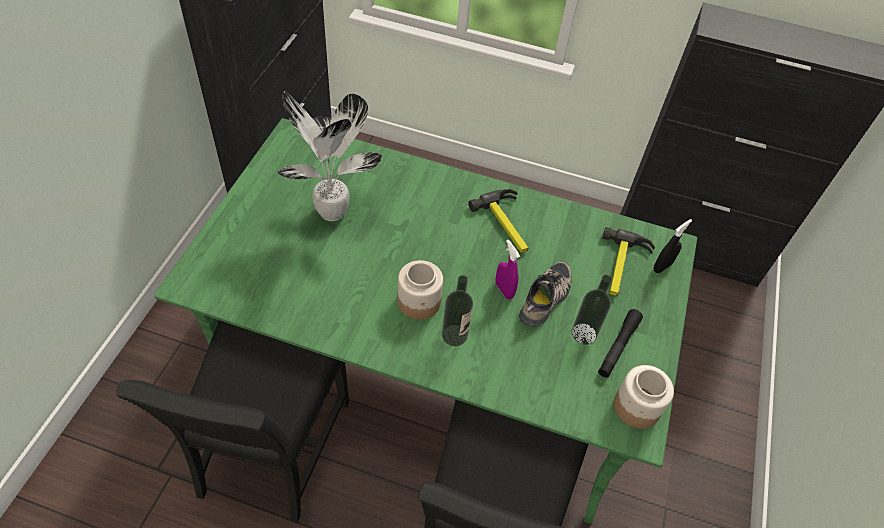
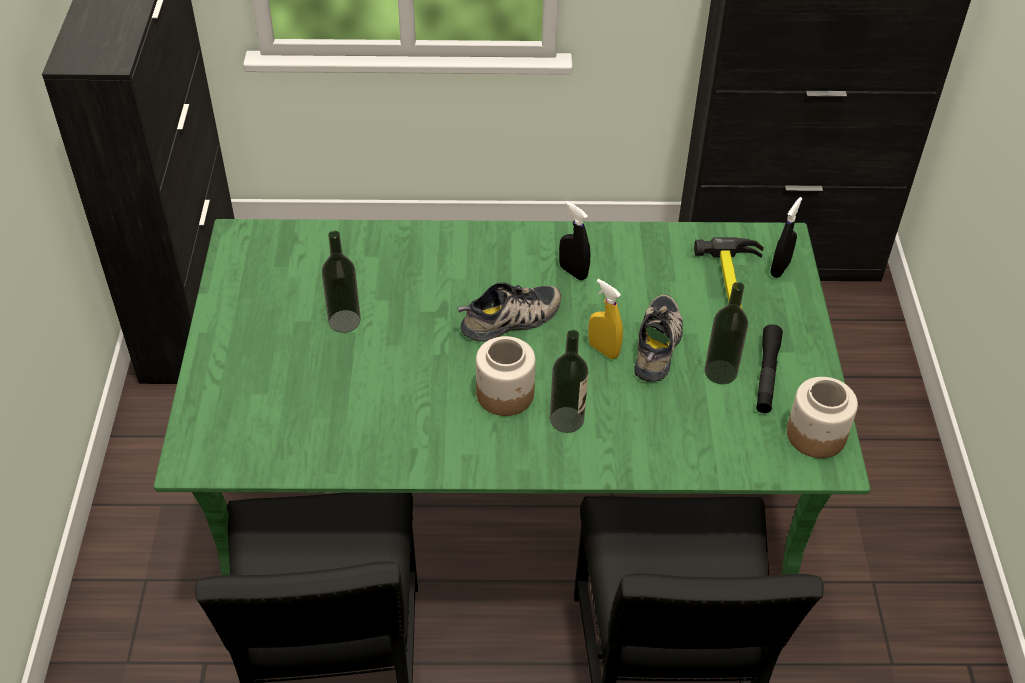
camera: 15 degrees left, 5 degrees down
potted plant [277,91,382,221] -> bottle [322,231,361,333]
hammer [468,189,529,253] -> black spray bottle [559,201,590,280]
purple spray bottle [495,240,520,300] -> yellow spray bottle [588,279,623,359]
none -> shoe [457,282,561,342]

